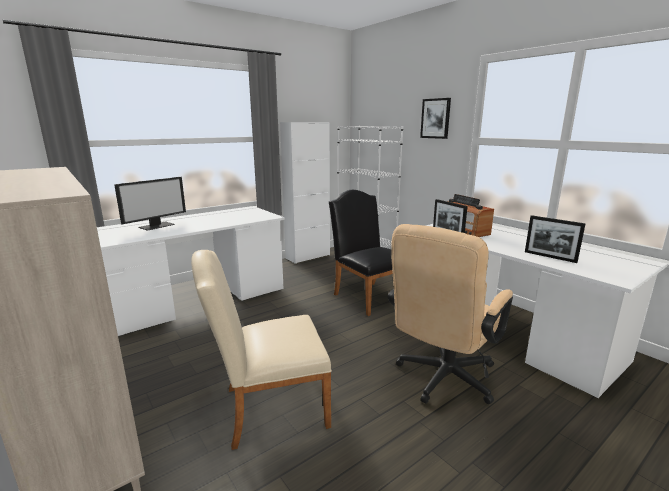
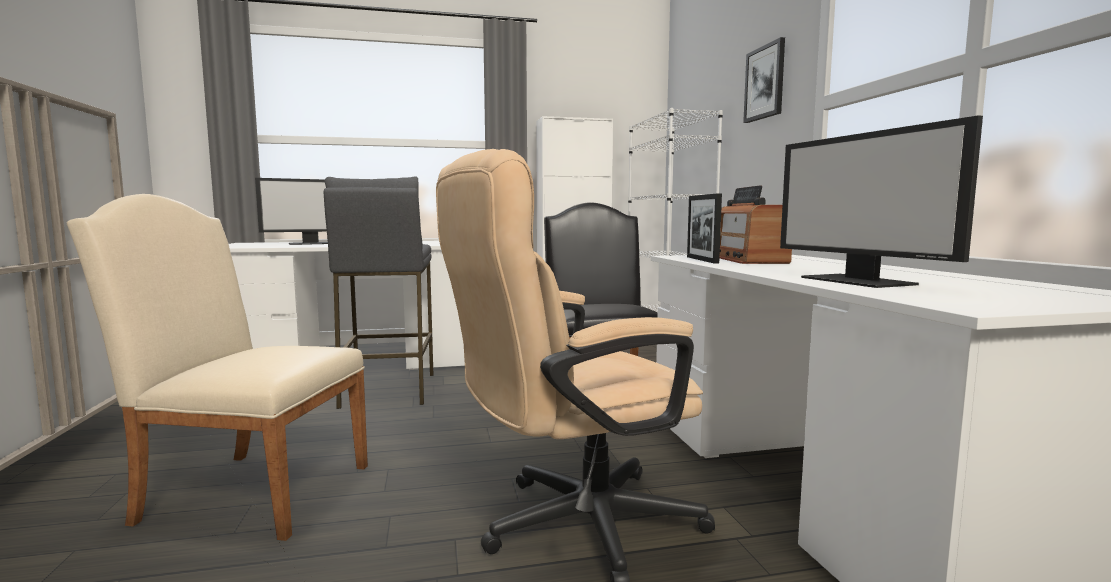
camera: 25 degrees right, 10 degrees down
picture frame [525,215,586,263] -> monitor [780,115,983,288]
none -> grey stool [324,176,434,409]

